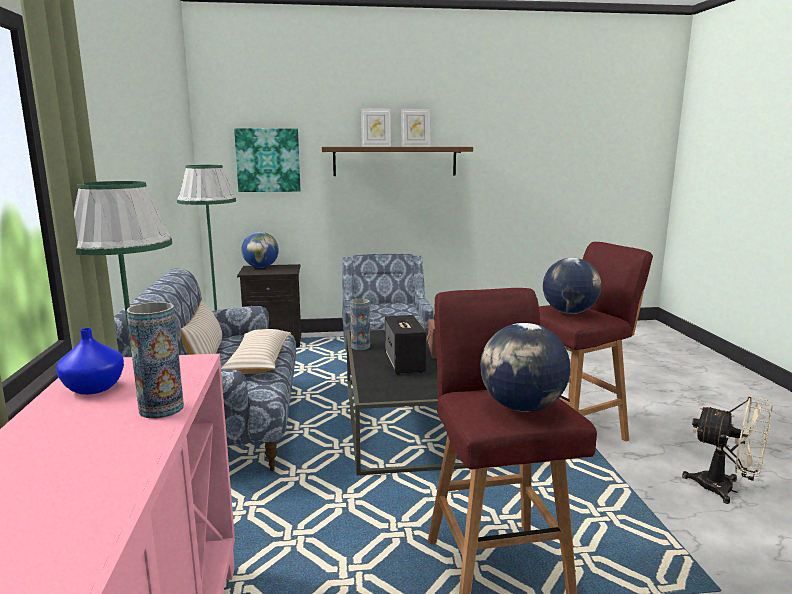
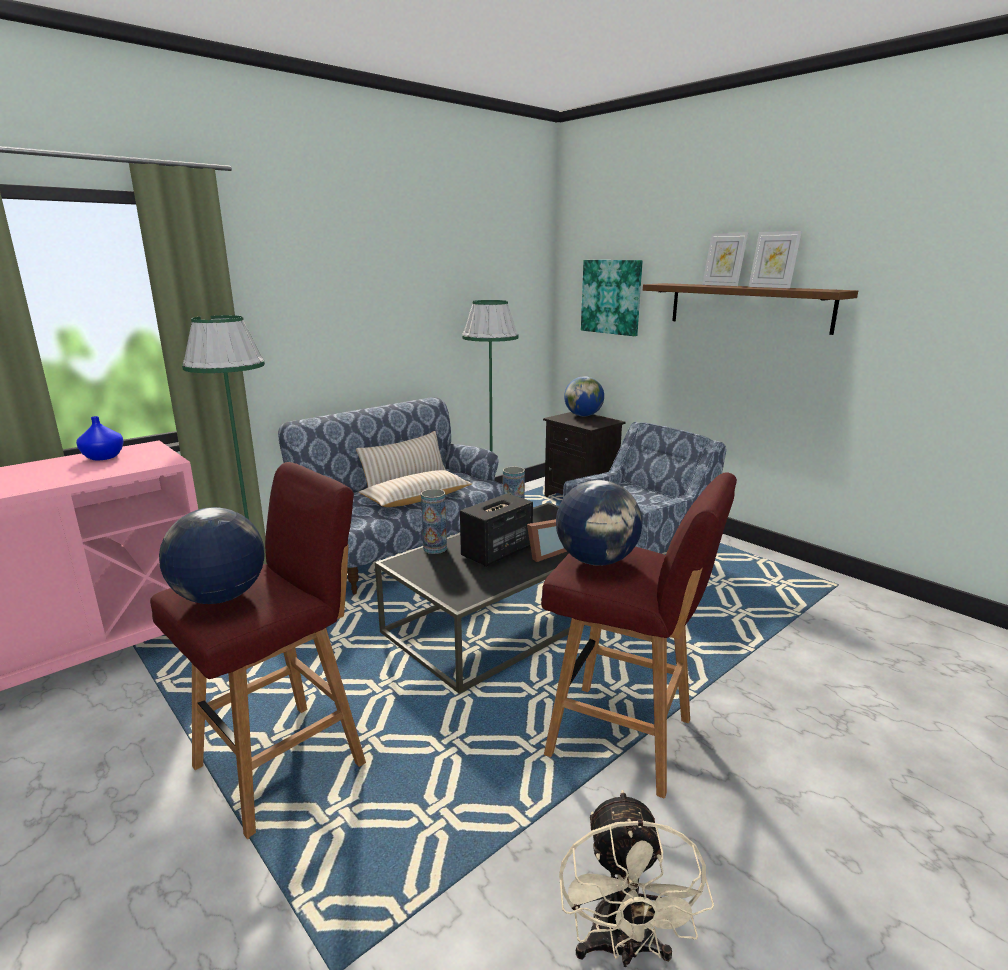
camera: 55 degrees right, 5 degrees up
vase [126,302,184,419] -> vase moved to [421,489,447,554]

